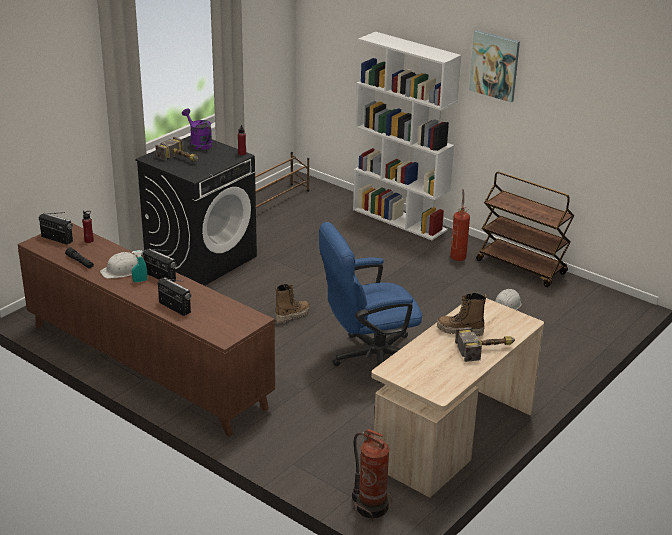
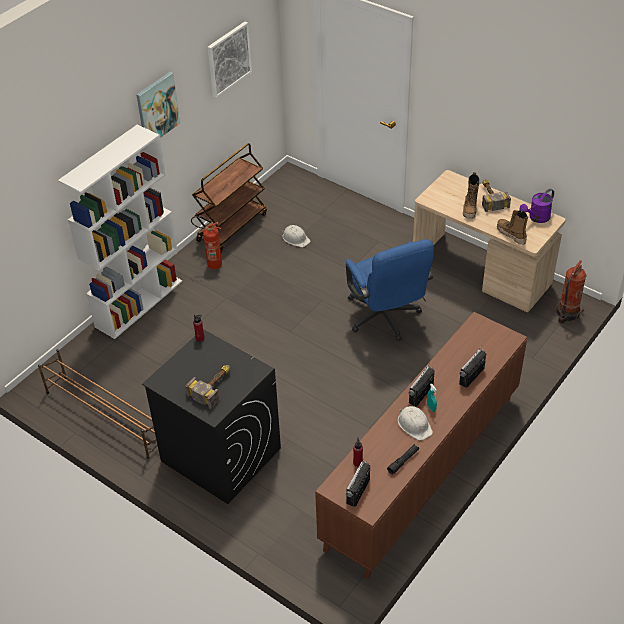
camera: 90 degrees left, 15 degrees up
purple watering can [182,108,212,150] -> purple watering can moved to [520,189,554,223]
boot [275,284,309,323] -> boot moved to [497,210,528,245]
none -> picture [208,22,252,98]

